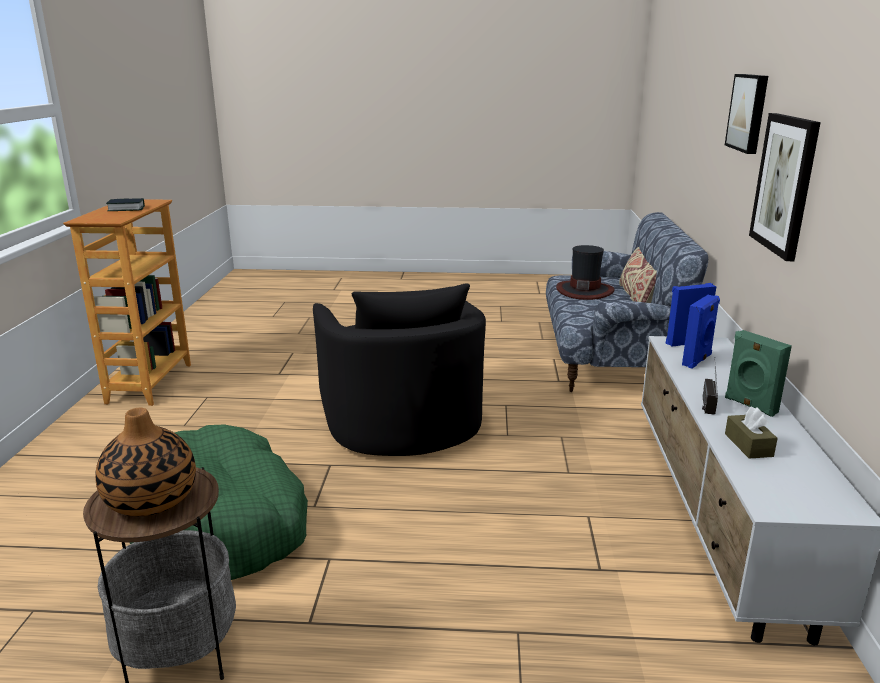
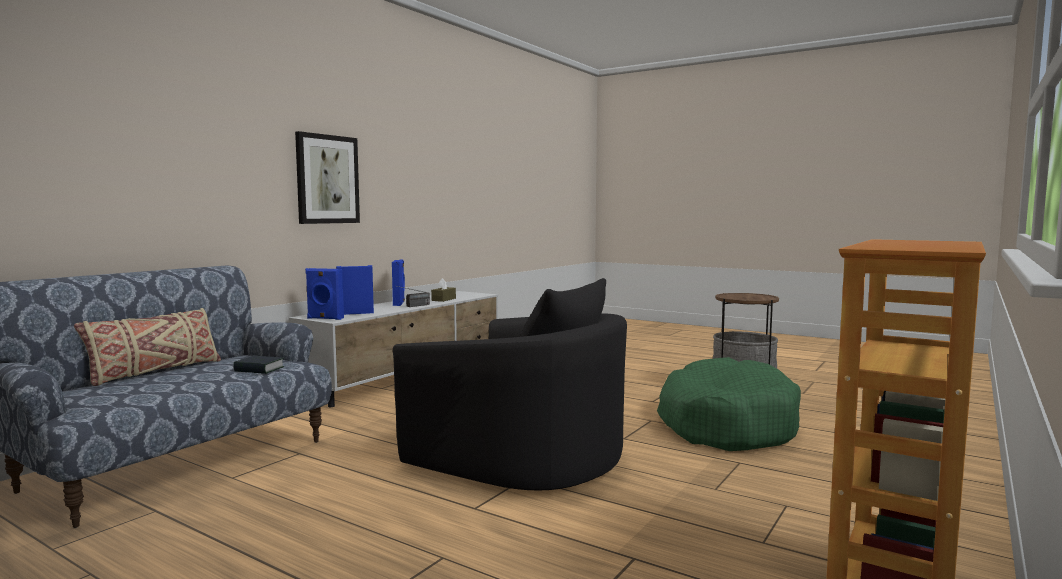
camera: 150 degrees left, 15 degrees down
vase [95,408,196,516] -> none
book [106,198,145,211] -> book moved to [233,356,284,374]
black armchair [313,283,486,456] -> black armchair turned 105 degrees clockwise [393,278,627,490]
hat [556,245,614,300] -> none
picture [725,74,768,154] -> none
green speaker [725,330,792,417] -> blue speaker [392,260,405,306]

